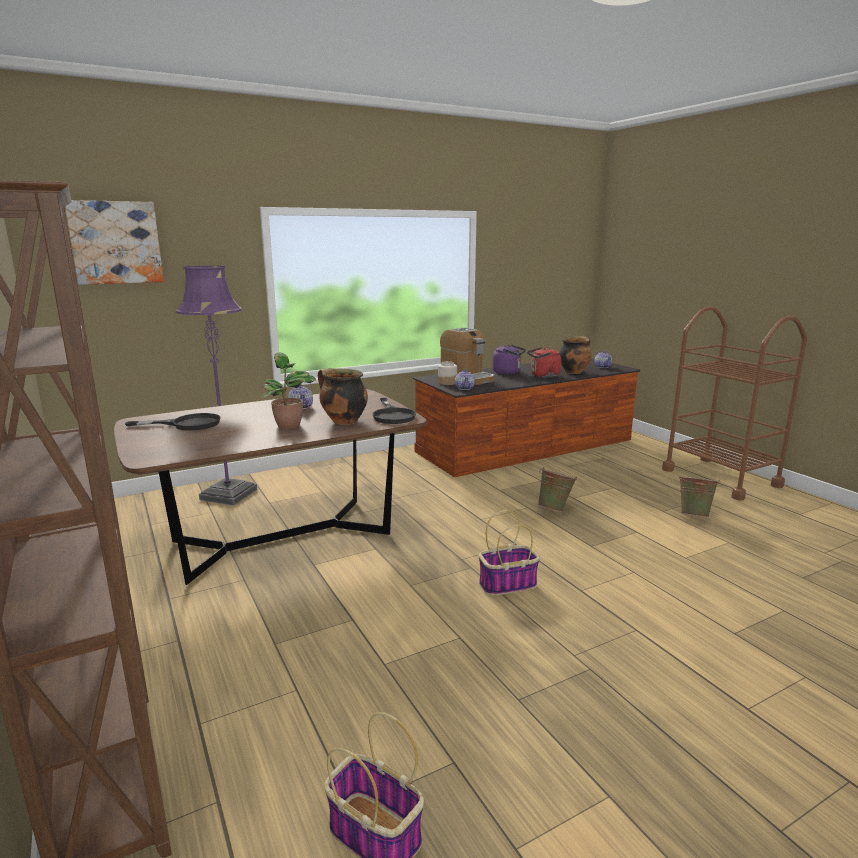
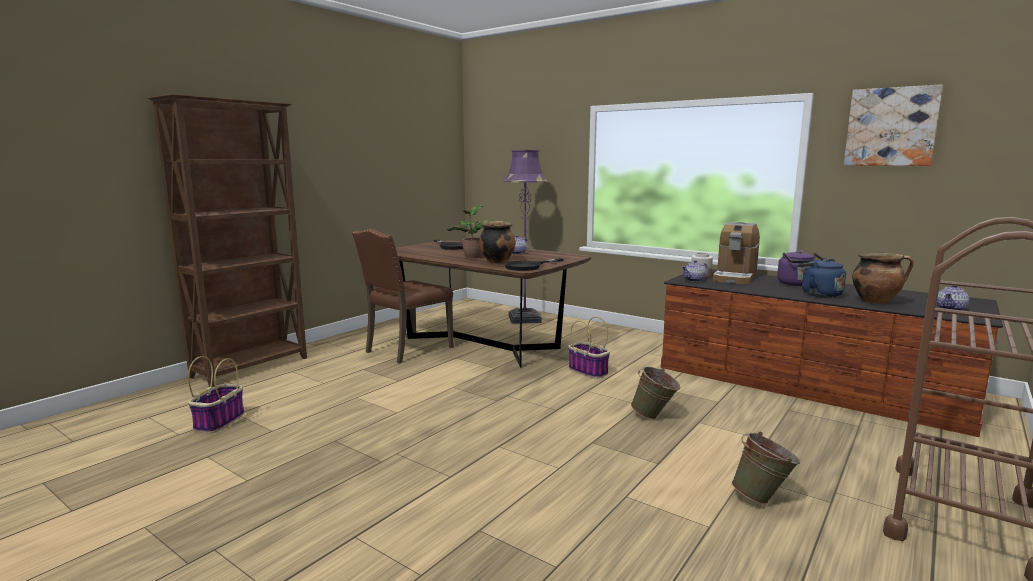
camera: 65 degrees right, 5 degrees down
picture [65,200,164,285] -> picture moved to [844,84,943,166]
basket [479,510,540,596] -> basket moved to [568,316,610,379]
red kettle [527,347,561,378] -> blue kettle [796,258,846,297]
none -> brown chair [352,229,454,363]

